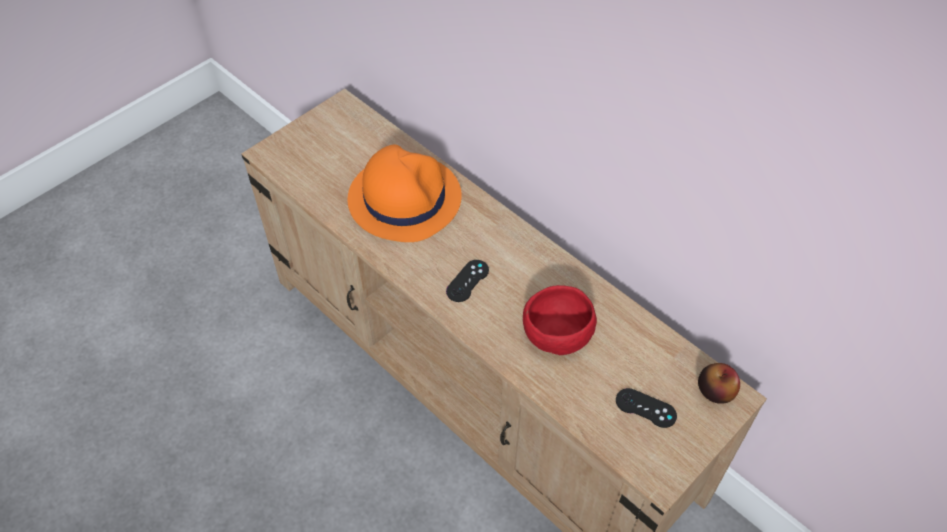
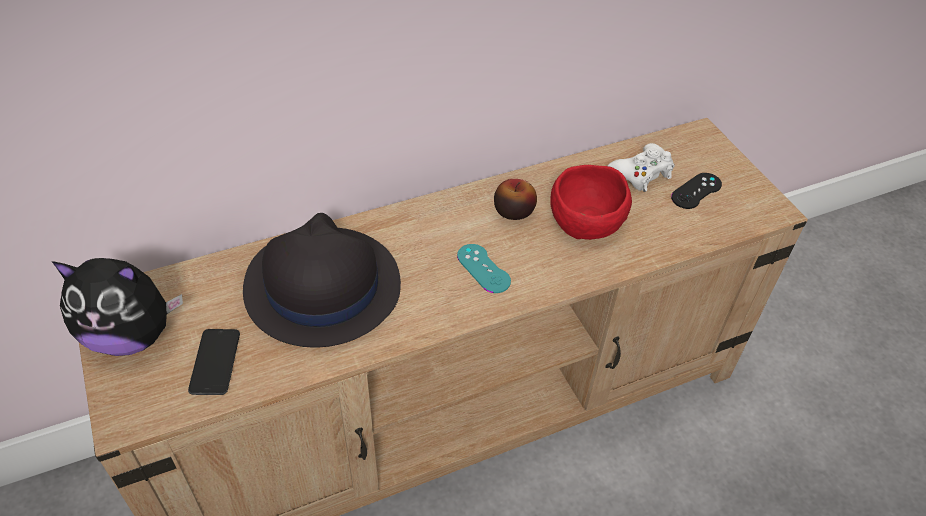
camera: 70 degrees left, 5 degrees down
orange hat [347,144,462,242] -> black hat [243,213,401,347]
black game controller [446,260,489,302] -> turquoise game controller [457,244,511,293]
apple [698,363,740,404] -> apple moved to [494,179,537,220]
none -> plush toy [51,258,183,356]
none -> phone [188,329,240,395]
none -> white game controller [608,143,674,192]

